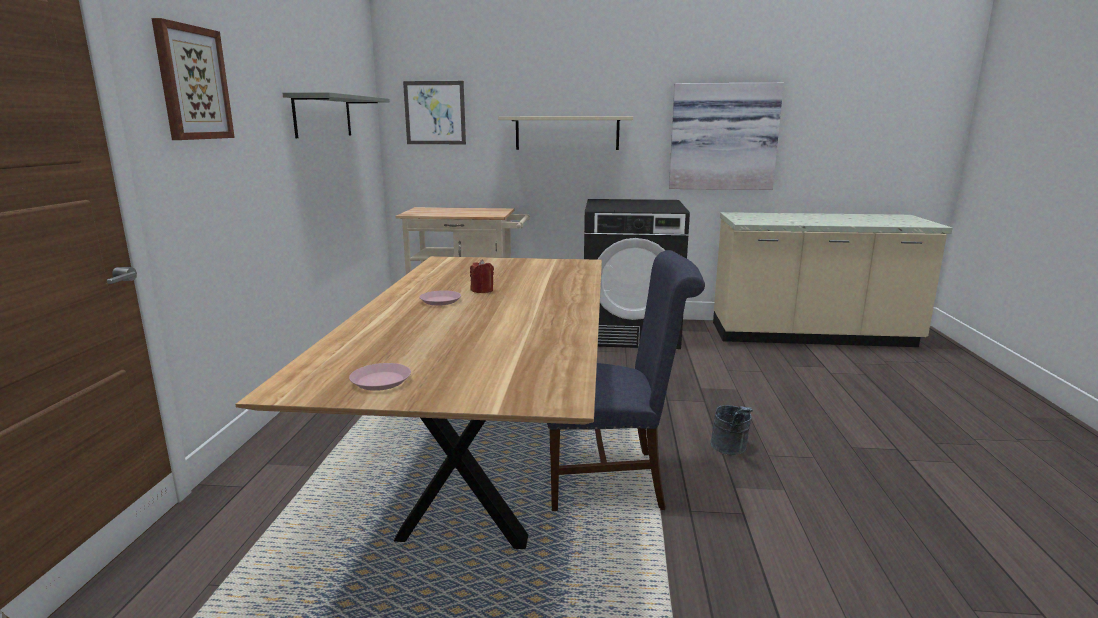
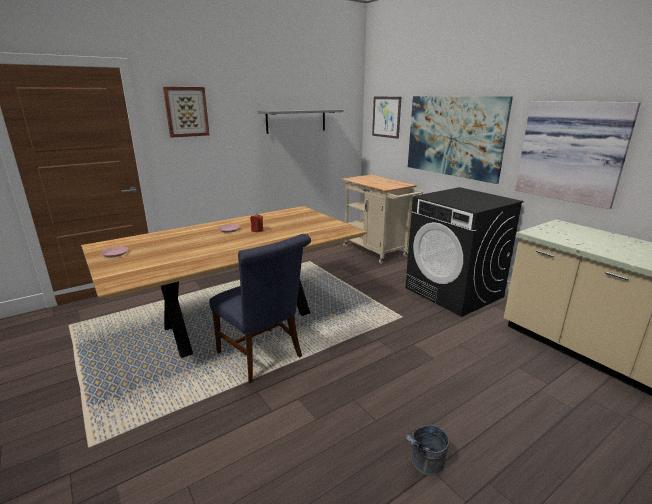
camera: 50 degrees right, 5 degrees up
beige shelf [498,116,633,150] -> picture [408,96,513,184]
grey bucket [710,405,753,455] -> grey bucket moved to [405,425,449,476]

